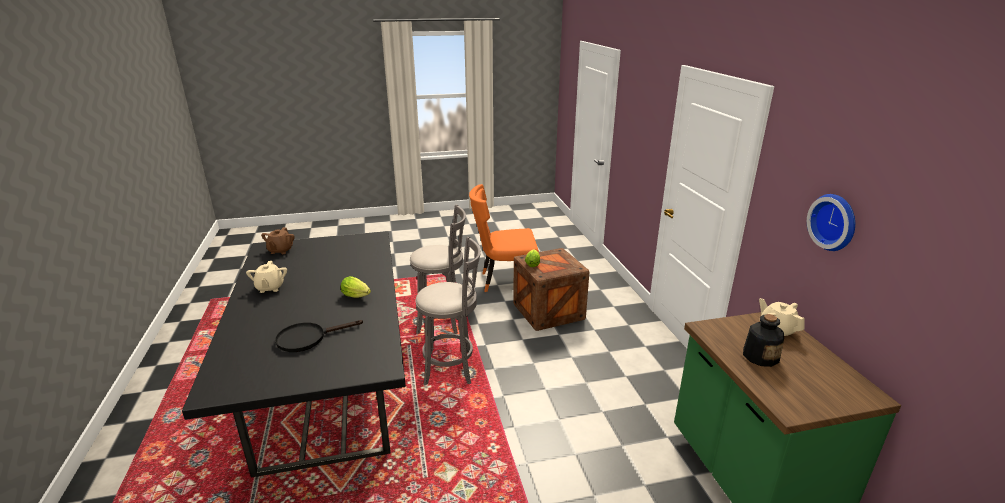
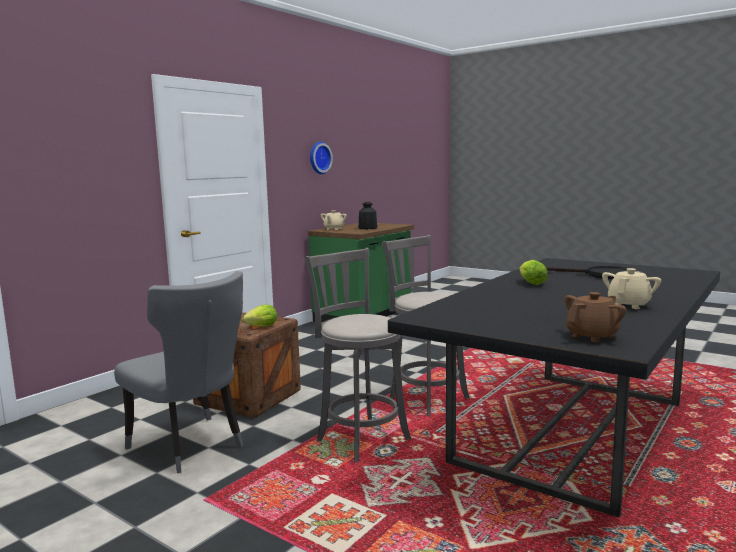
camera: 130 degrees left, 15 degrees down
orange chair [469,184,539,292] -> grey chair [114,271,244,473]

